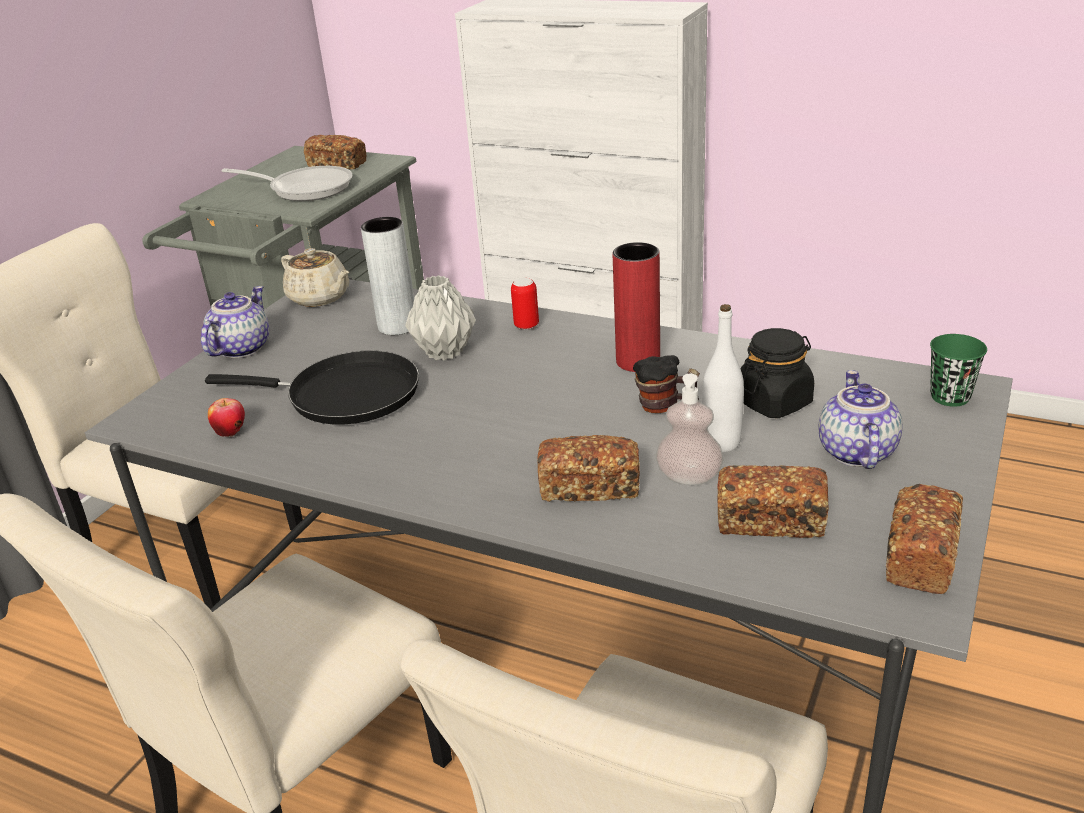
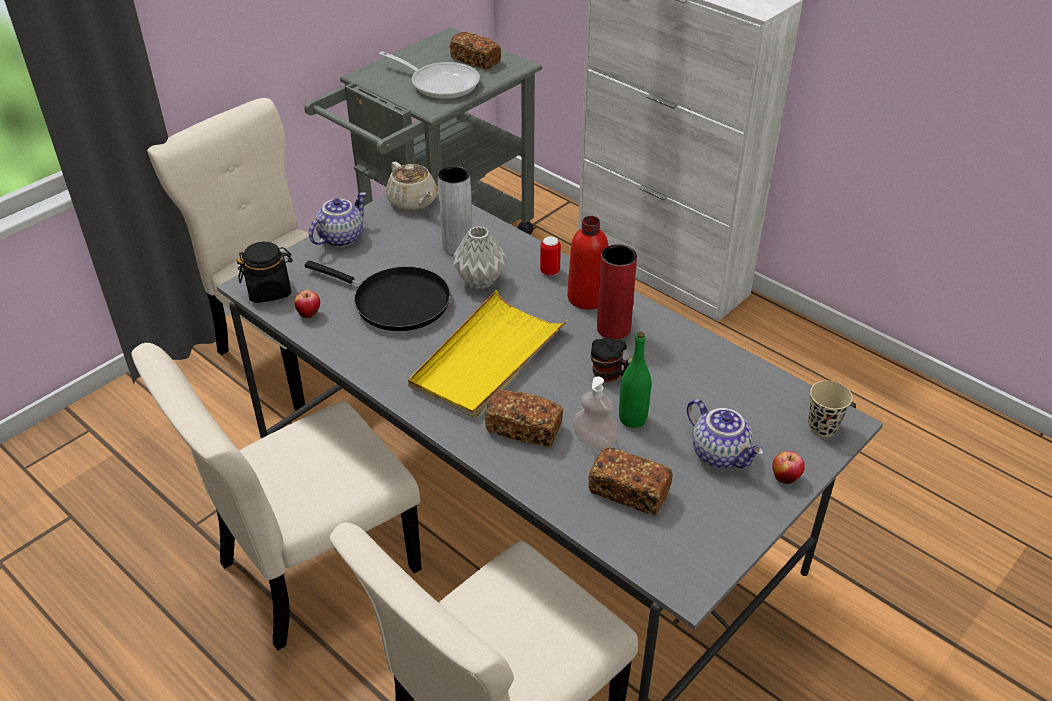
camera: 15 degrees right, 10 degrees up
white bottle [702,304,744,452] -> green bottle [619,332,651,428]
black jar [740,328,814,418] -> black jar moved to [237,242,293,303]
teapot [819,370,903,469] -> teapot turned 120 degrees clockwise [687,399,764,468]
bread [886,484,963,594] -> none
green cup [930,334,987,407] -> beige cup [808,381,853,437]
none -> yellow tray [408,290,568,418]
none -> red bottle [567,216,608,309]
none -> apple [772,451,805,484]

